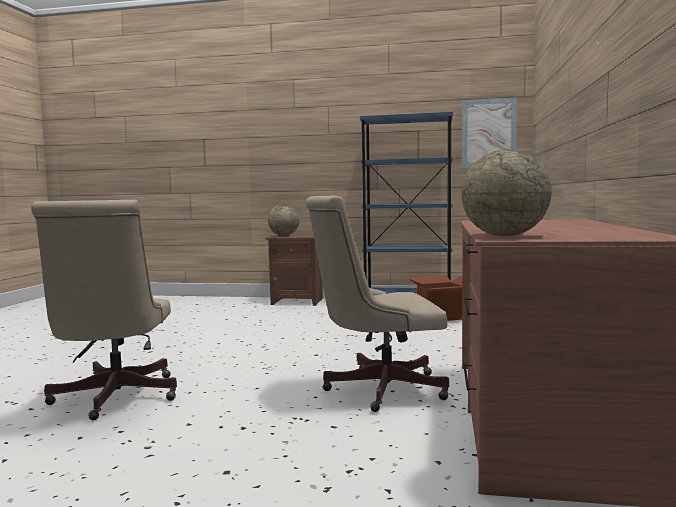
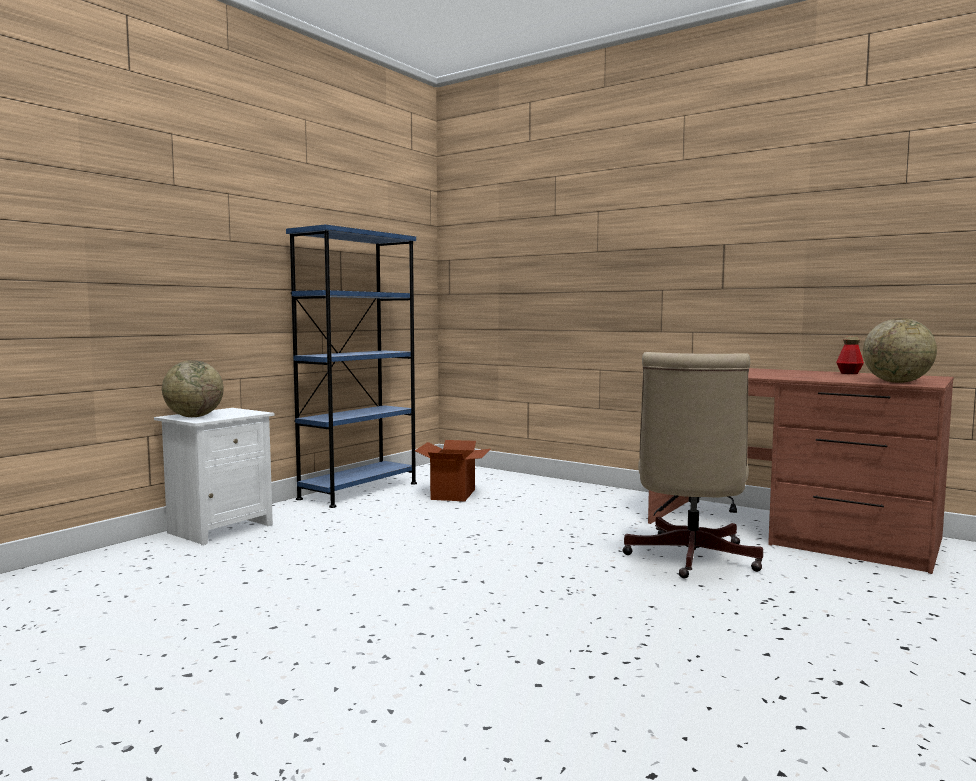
camera: 65 degrees left, 0 degrees up
beige office chair [31,200,177,420] -> none
brown nightstand [266,234,323,306] -> white nightstand [154,408,274,545]
picture [462,97,517,168] -> none
none -> bottle [836,336,864,374]

